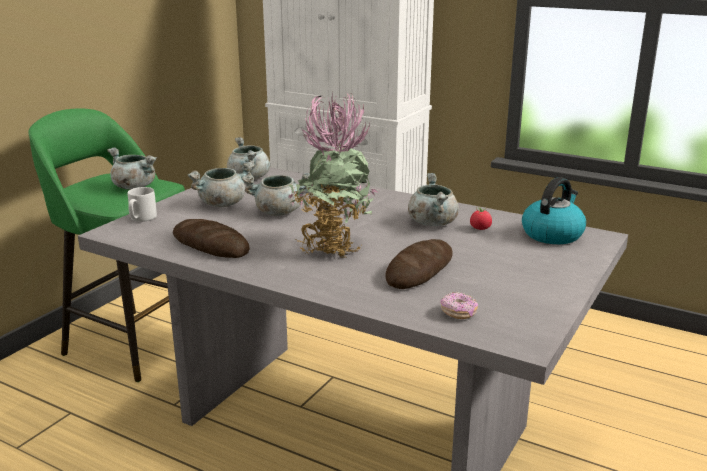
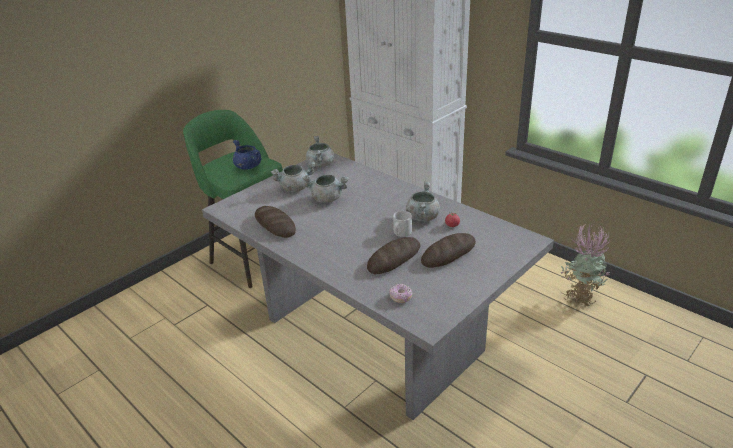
camera: 15 degrees right, 10 degrees up
grey cooking pot [108,148,157,190] -> blue cooking pot [232,140,261,170]
grey mug [128,187,157,222] -> grey mug moved to [393,211,412,237]
potted plant [288,92,378,258] -> potted plant moved to [561,222,610,307]
kettle [522,177,586,244] -> none
none -> bread [421,233,476,268]

